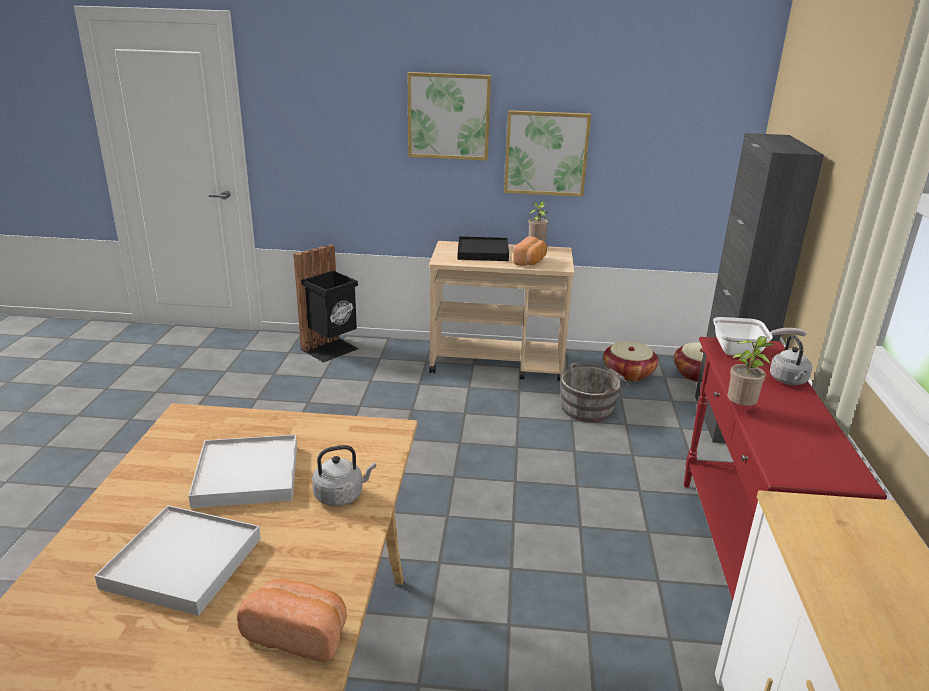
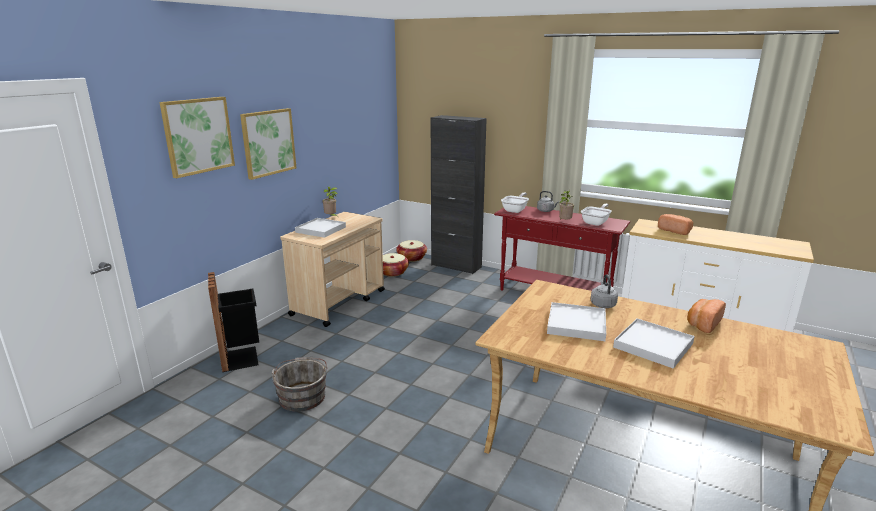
camera: 65 degrees left, 5 degrees down
black tray [458,236,509,261] -> white tray [295,218,346,238]
picture [504,110,591,197] -> picture moved to [159,97,235,178]
bread [513,236,547,266] -> bread moved to [658,214,693,235]
grey bucket [560,362,628,422] -> grey bucket moved to [272,357,328,412]
none -> frying pan [581,204,612,226]

